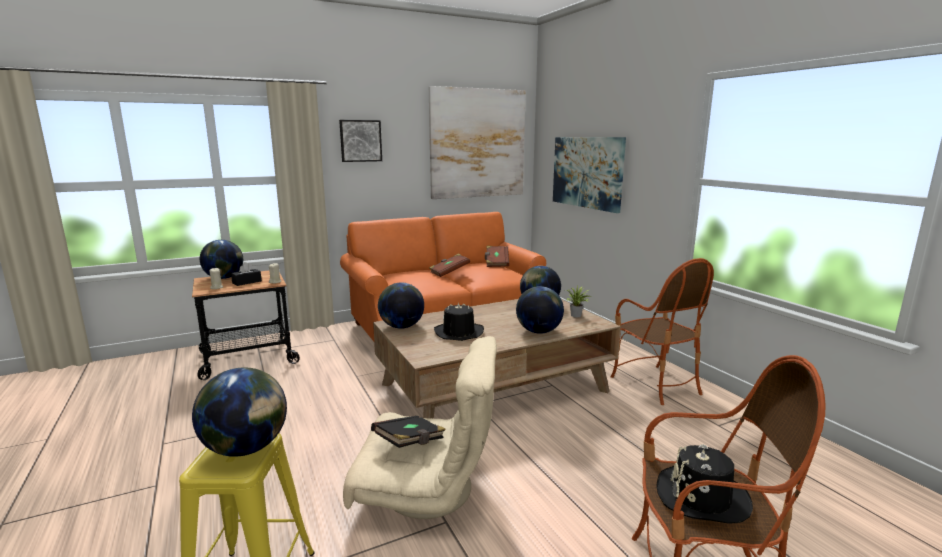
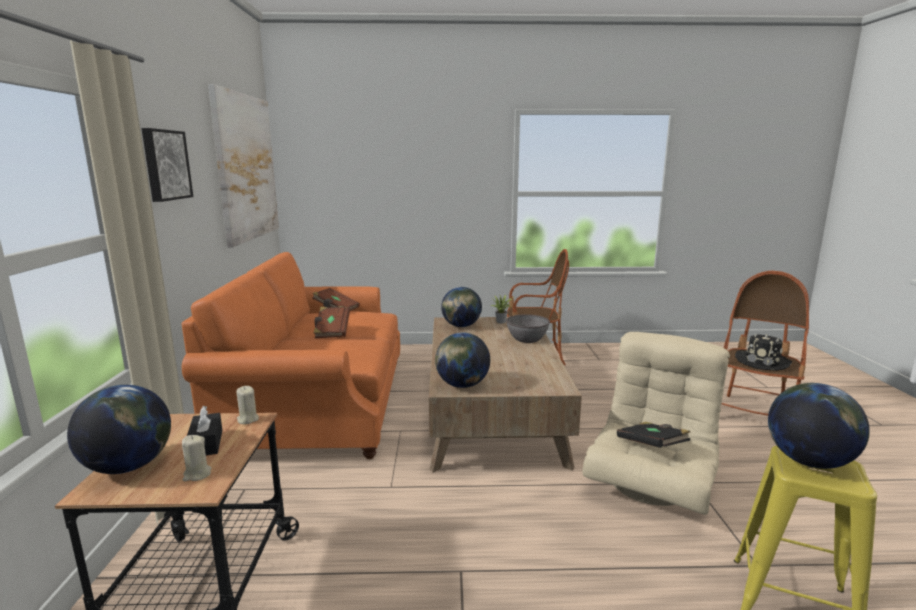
camera: 65 degrees left, 0 degrees up
black hat [434,303,484,341] -> none
globe [516,286,564,334] -> grey bowl [506,314,550,343]
picture [553,137,626,213] -> none

